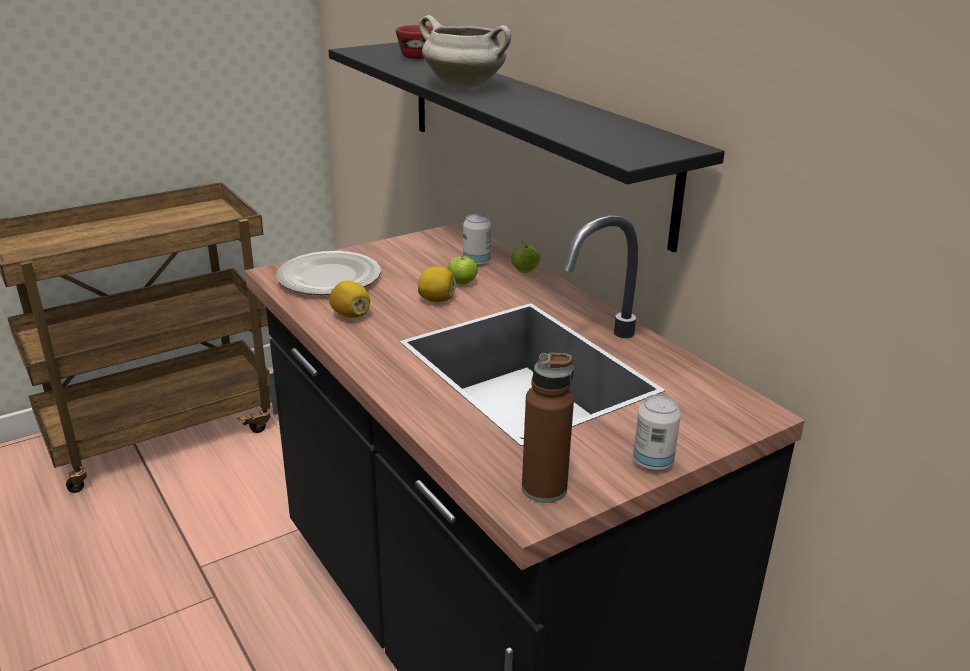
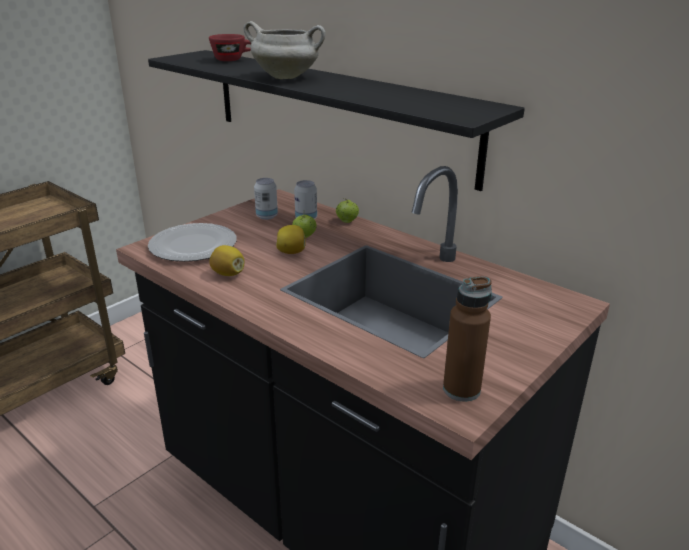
camera: 15 degrees left, 0 degrees up
can [633,394,681,471] -> can moved to [254,178,278,220]

